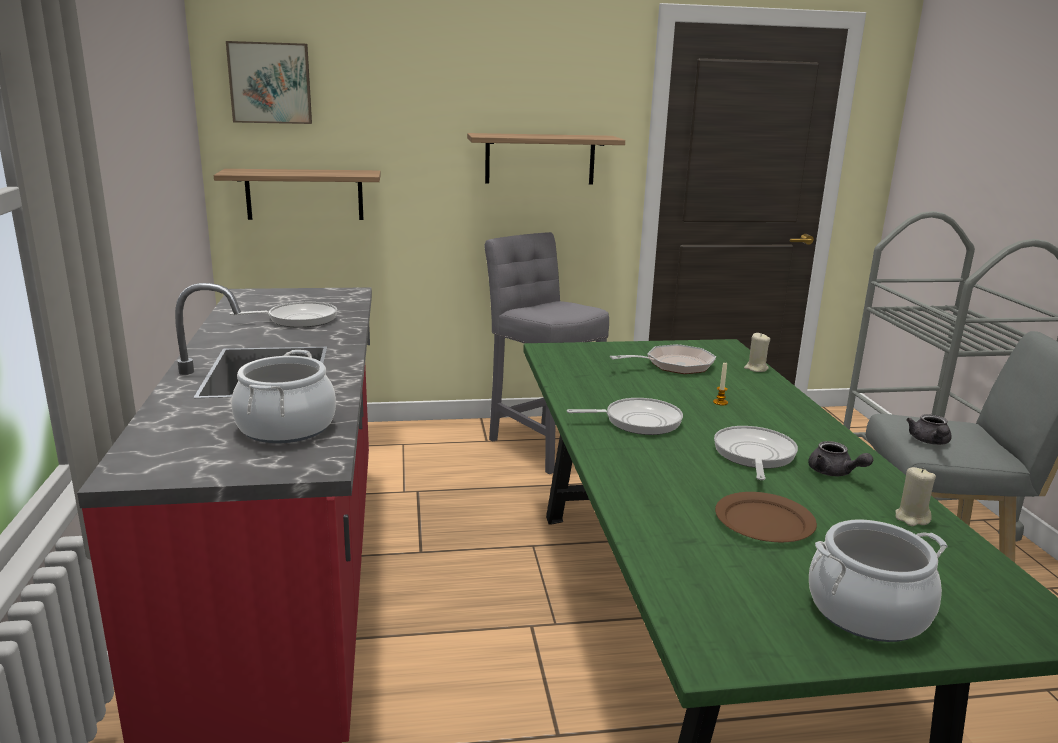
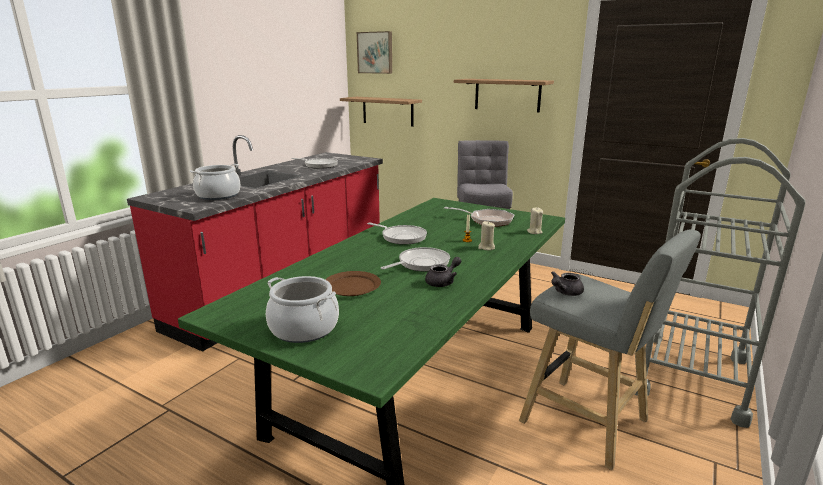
camera: 40 degrees right, 0 degrees up
grey teapot [808,441,873,476] -> grey teapot turned 135 degrees counterclockwise [425,257,461,287]
beige candle [895,467,936,526] -> beige candle moved to [478,221,495,250]

